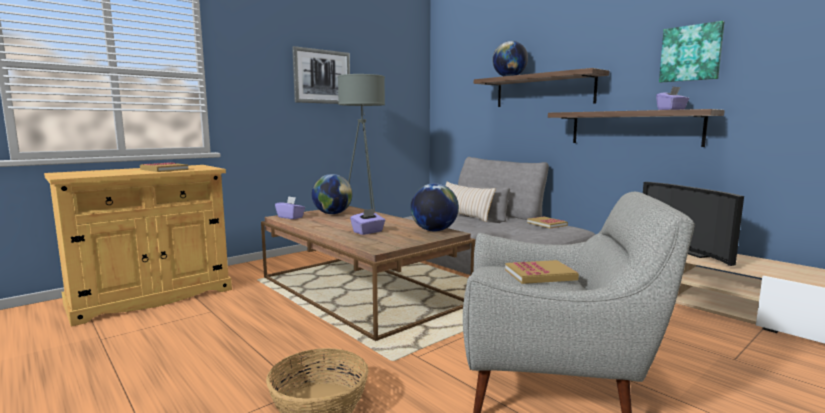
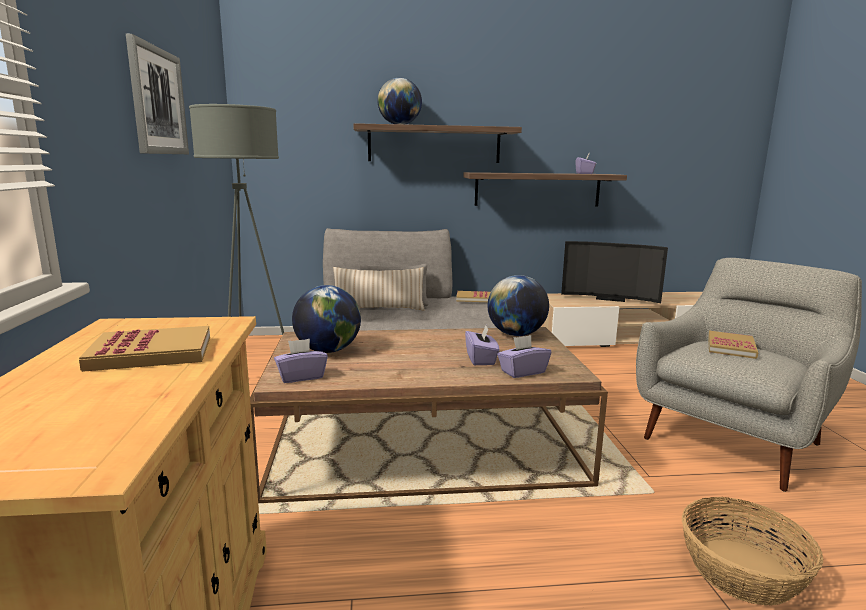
camera: 55 degrees left, 5 degrees up
picture [659,21,724,82] -> none
none -> purple tissue box [497,335,551,378]

